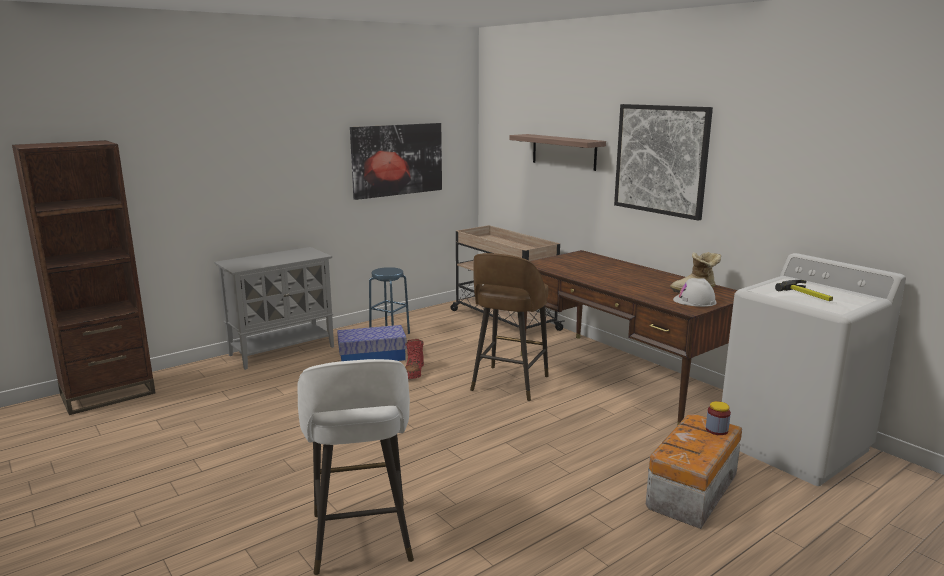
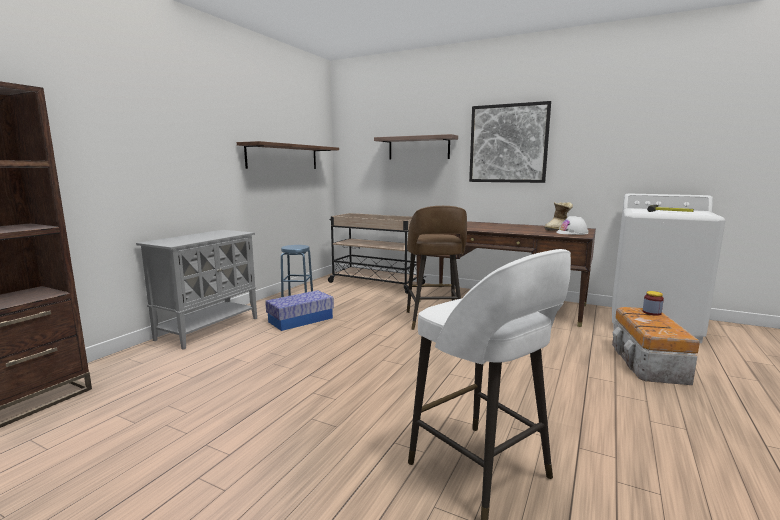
camera: 25 degrees left, 5 degrees down
picture [350,123,442,200] -> shelf [237,141,339,169]
red boot [405,339,424,379] -> none

